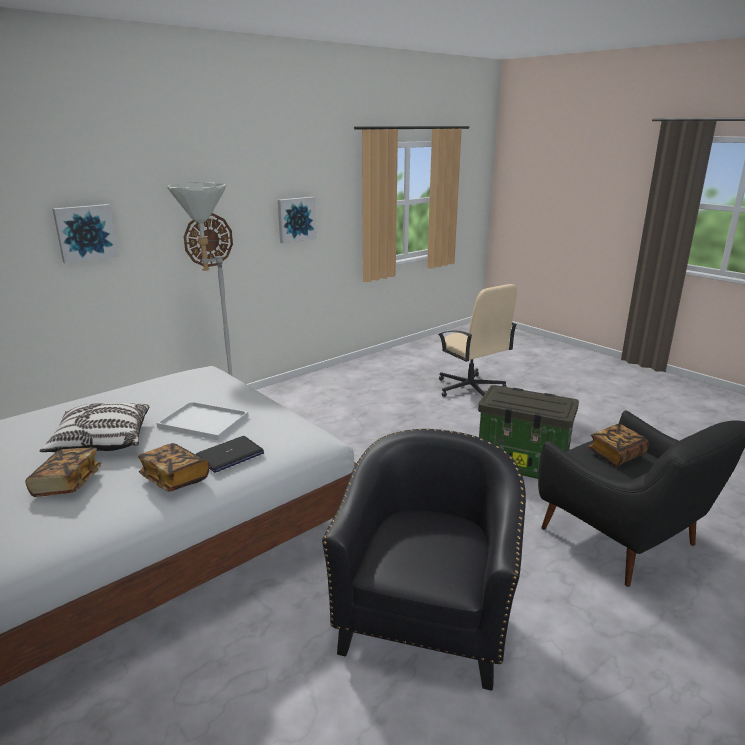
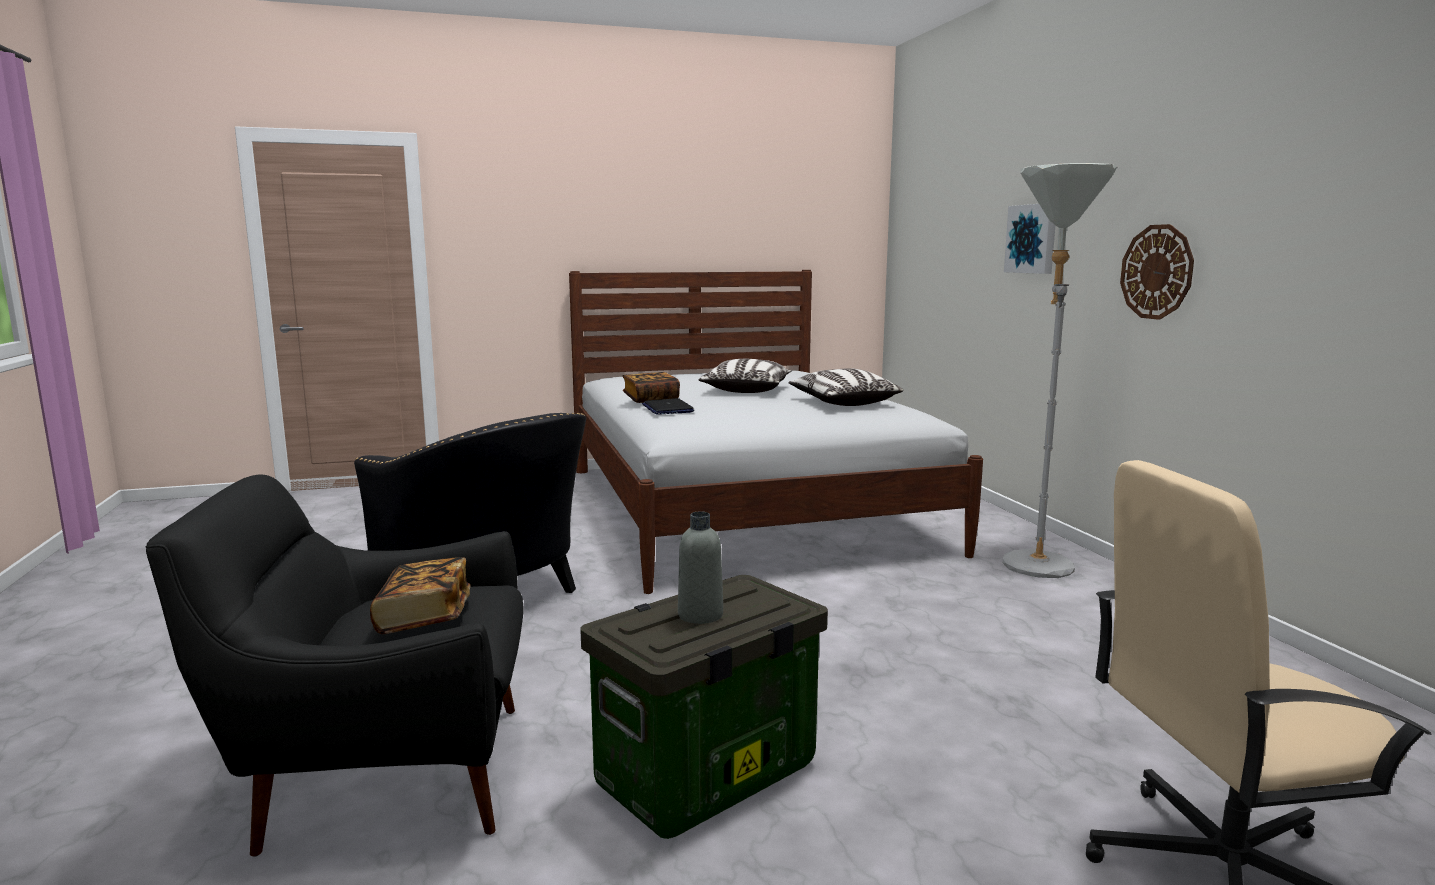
camera: 115 degrees right, 10 degrees down
book [25,448,101,497] -> none
white tray [157,401,249,440] -> none
picture [278,197,317,243] -> none
none -> grey bottle [678,511,723,624]
none -> pillow [788,368,903,406]

